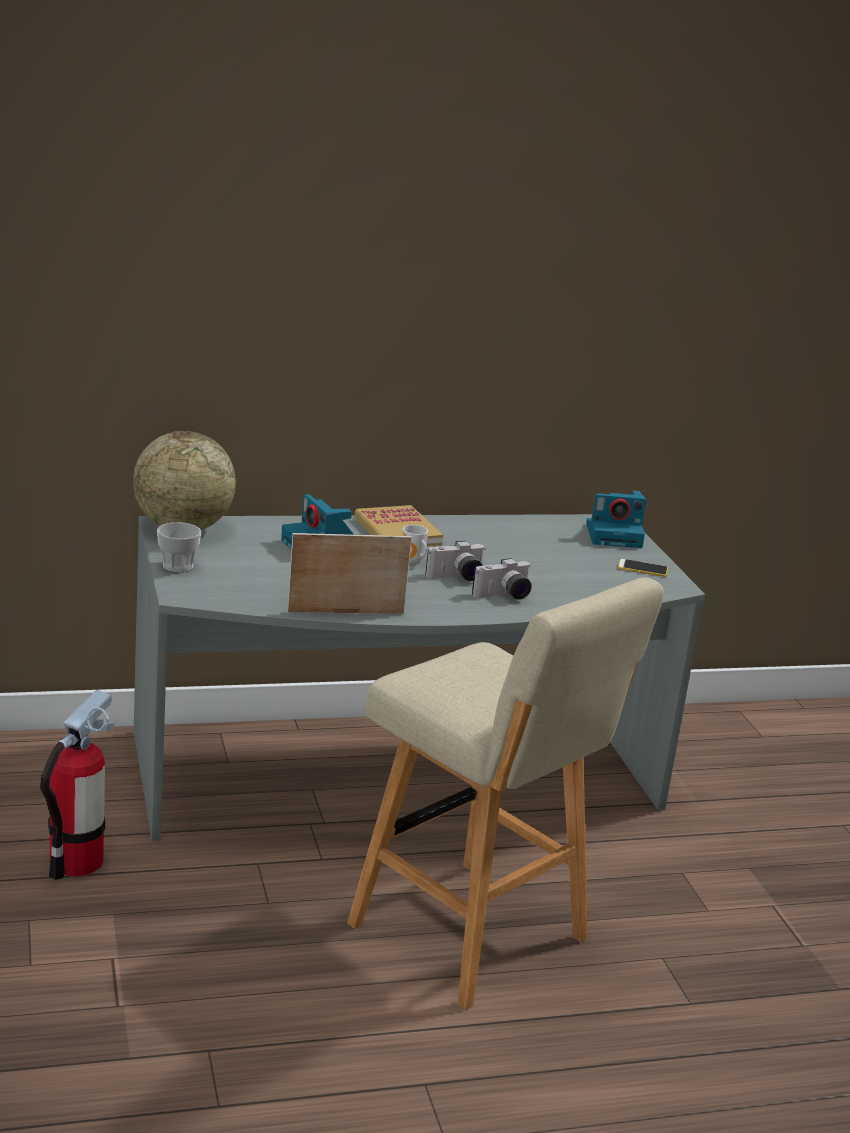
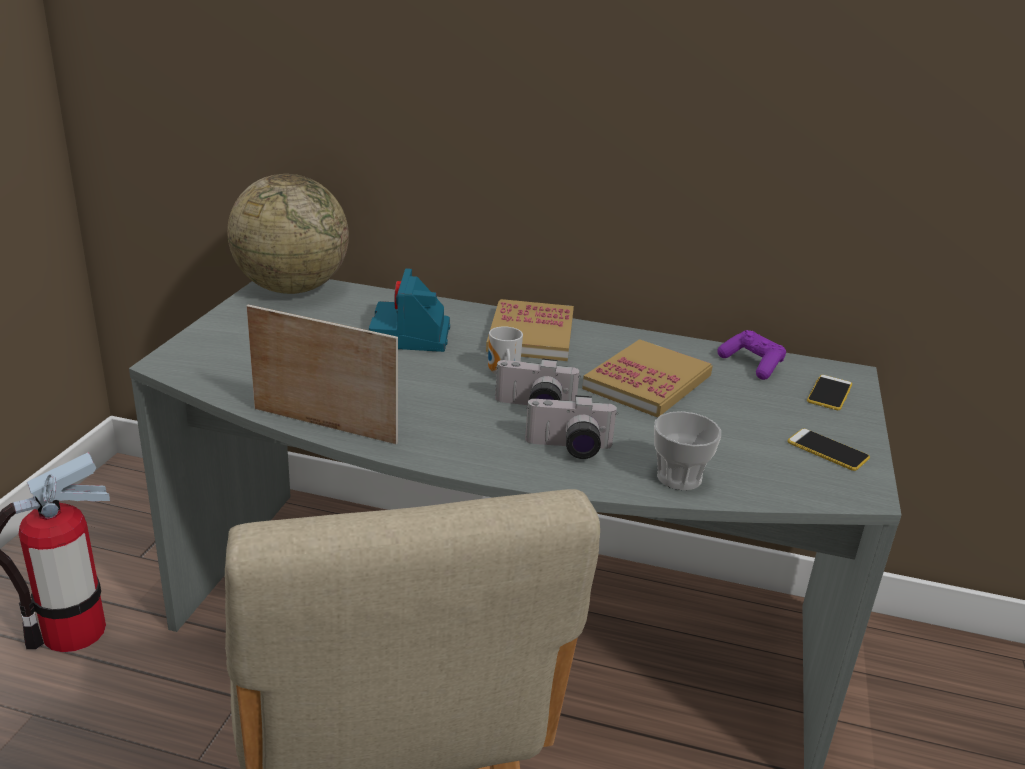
camera: 30 degrees right, 5 degrees up
cup [157,522,201,572] -> cup moved to [654,411,721,490]
camera [586,490,646,548] -> phone [807,375,852,410]
none -> book [582,339,713,418]
none -> purple game controller [718,330,786,380]

